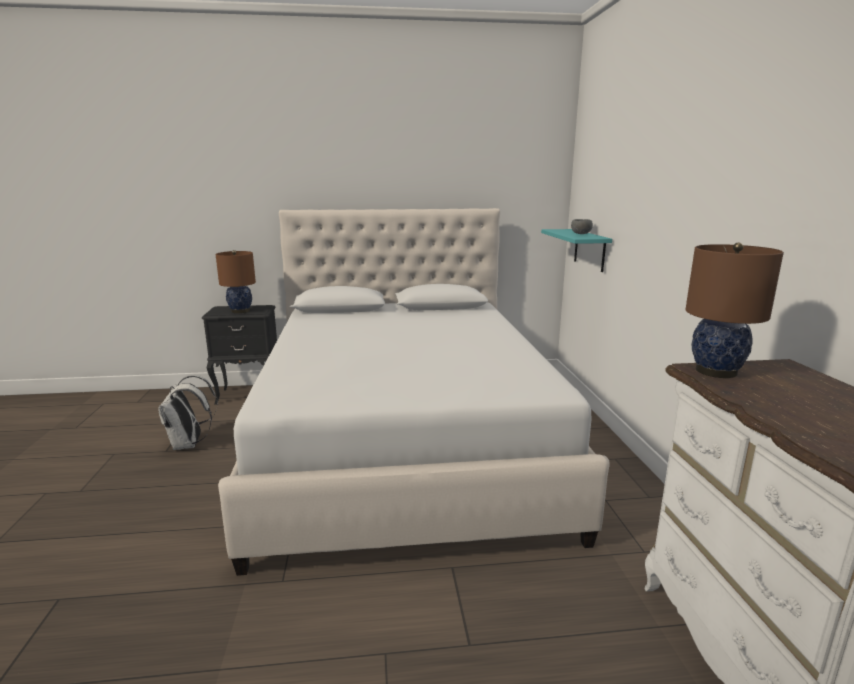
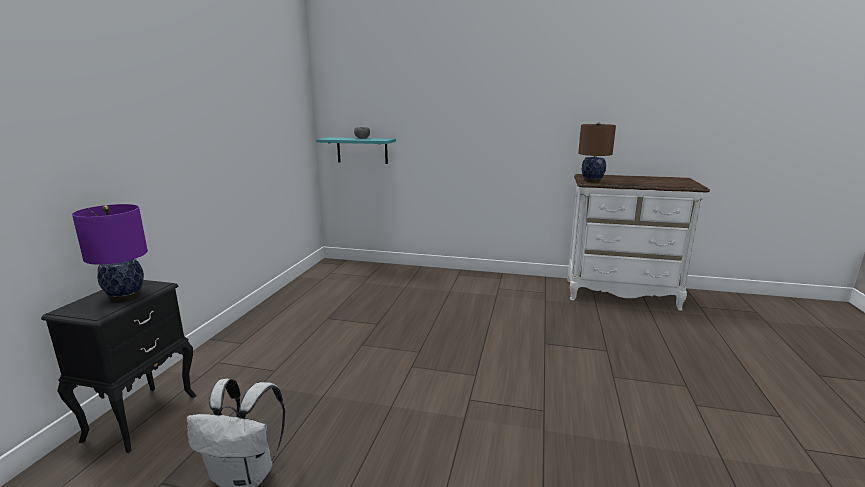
camera: 70 degrees left, 0 degrees up
brown table lamp [216,250,256,313] -> purple table lamp [72,204,148,302]
white bed [218,208,610,576] -> none

